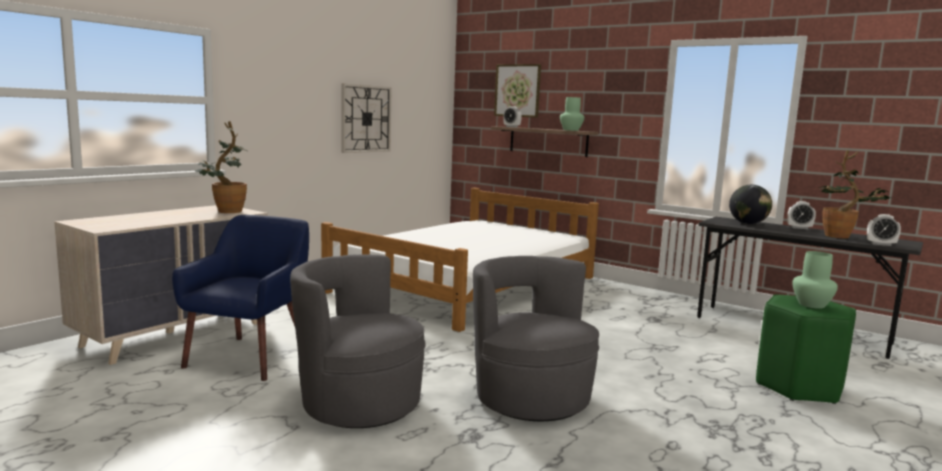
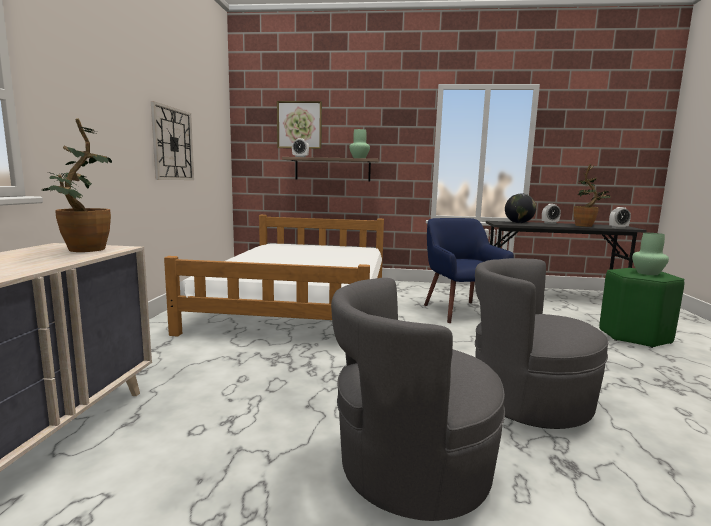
camera: 30 degrees left, 0 degrees up
blue armchair [172,215,309,381] -> blue armchair moved to [424,218,514,323]

